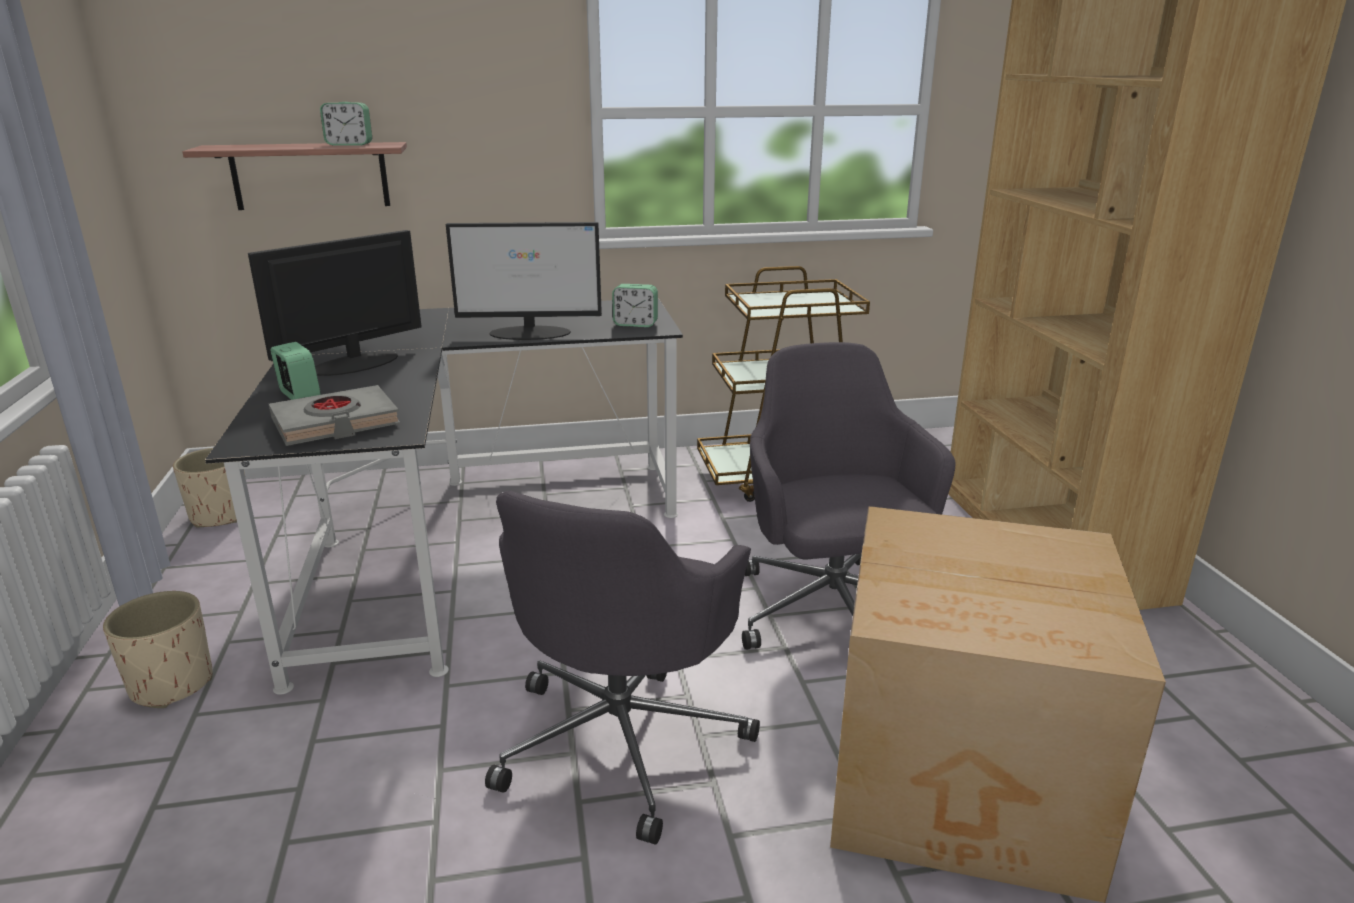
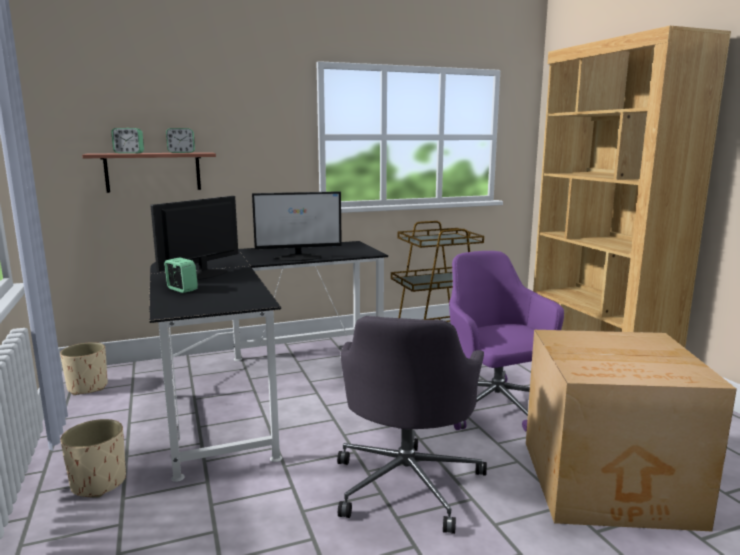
camera: 10 degrees left, 10 degrees down
grey book [269,385,400,446] -> none
alarm clock [612,284,658,327] -> alarm clock moved to [111,128,144,154]
grey office chair [742,342,956,650] -> purple office chair [449,251,564,432]

